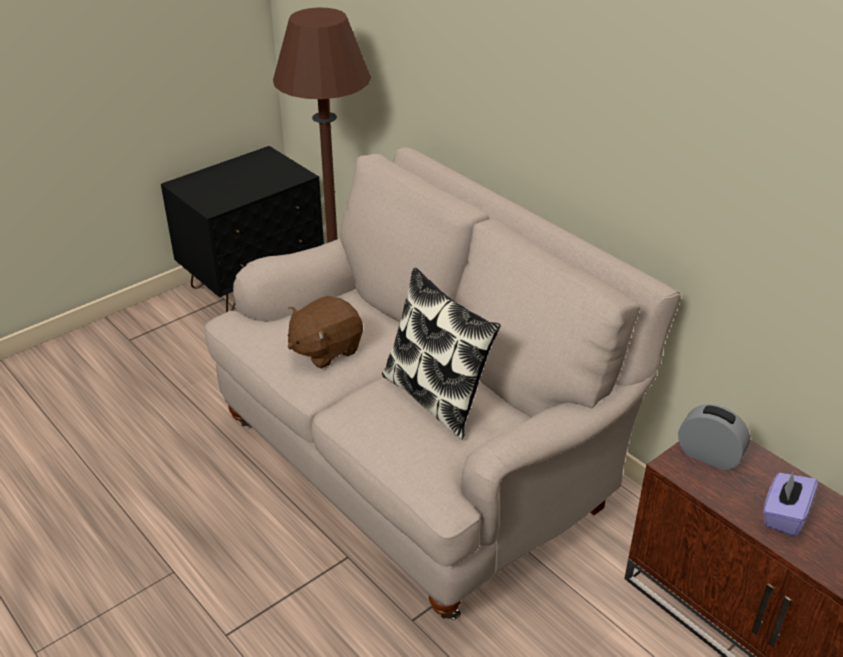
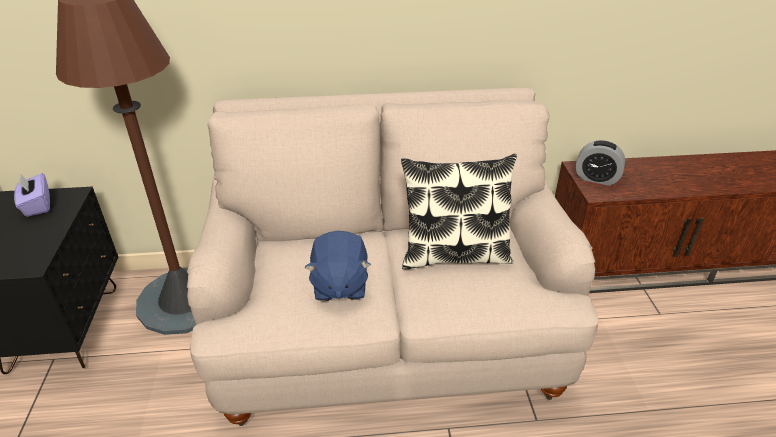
camera: 55 degrees left, 0 degrees up
brown plush toy [288,296,363,369] -> blue plush toy [304,231,371,301]
alarm clock [678,404,750,470] -> alarm clock turned 135 degrees counterclockwise [576,140,625,186]
purple tissue box [763,472,818,537] -> purple tissue box moved to [14,173,50,217]

